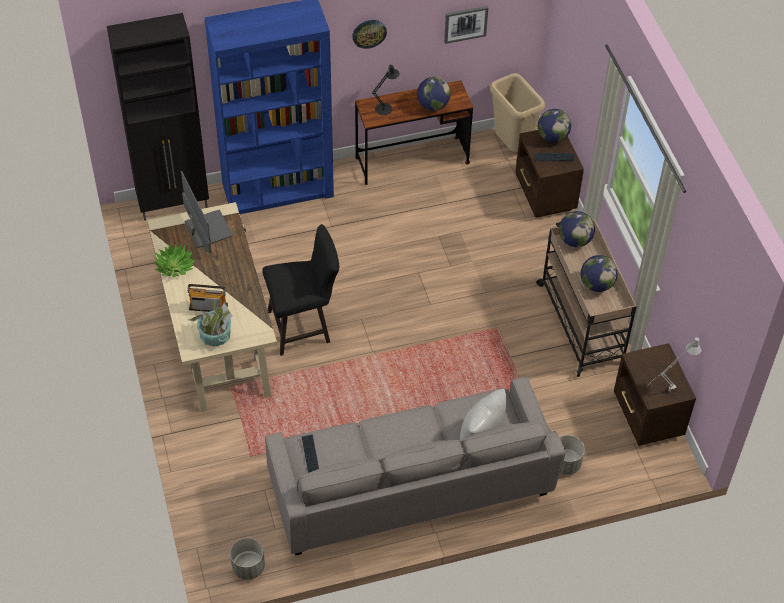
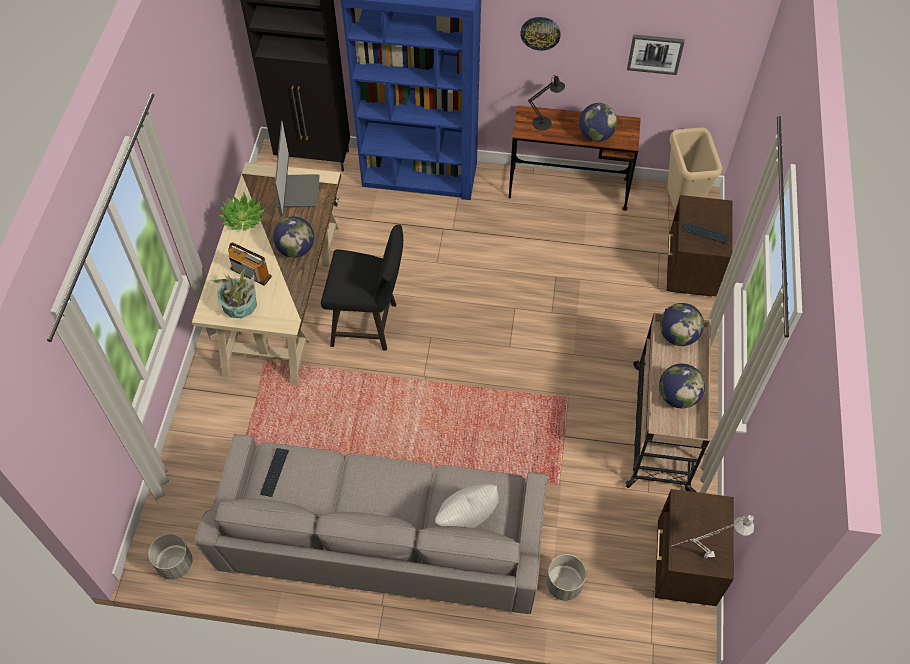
camera: 25 degrees right, 5 degrees up
globe [538,109,571,143] -> globe moved to [273,216,315,258]

